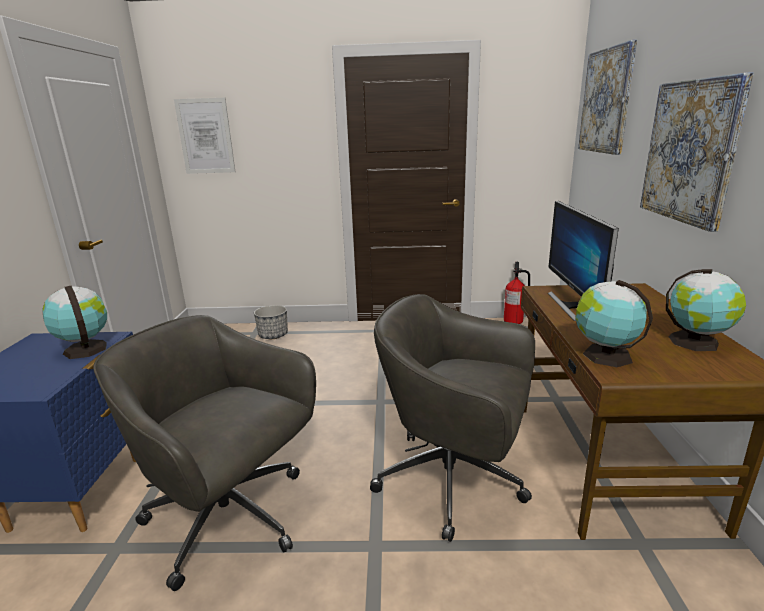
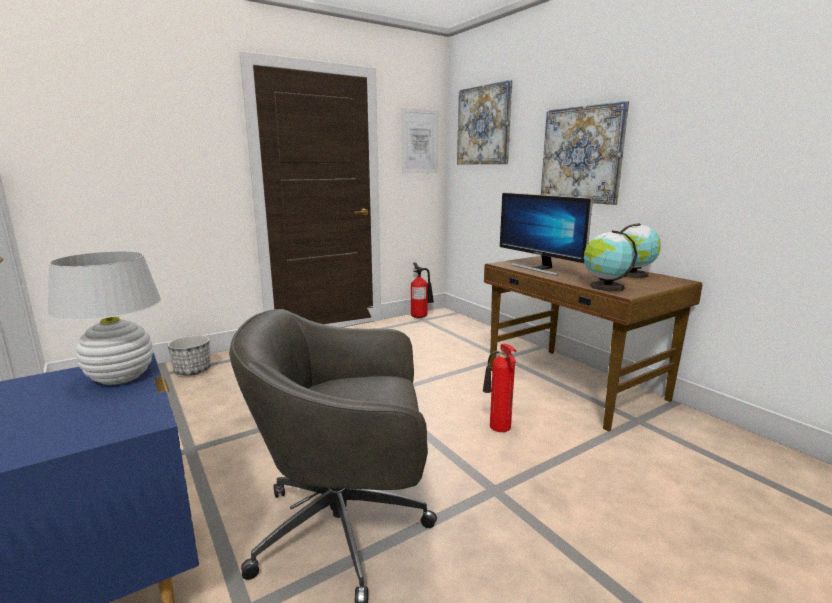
camera: 35 degrees left, 5 degrees down
globe [42,286,107,359] -> white table lamp [47,251,161,385]
picture [174,98,235,174] -> picture moved to [401,108,439,173]
grey office chair [370,294,535,542] -> fire extinguisher [483,344,516,432]

